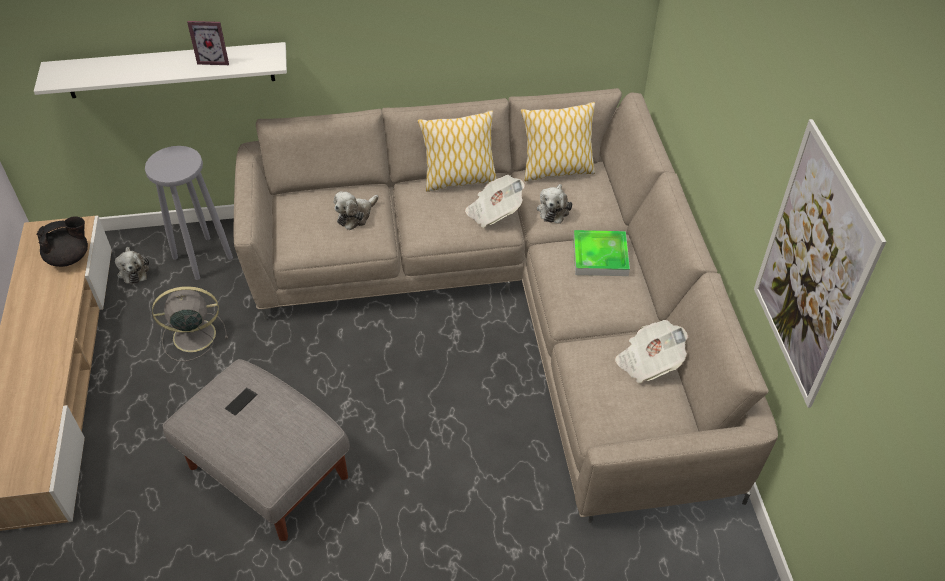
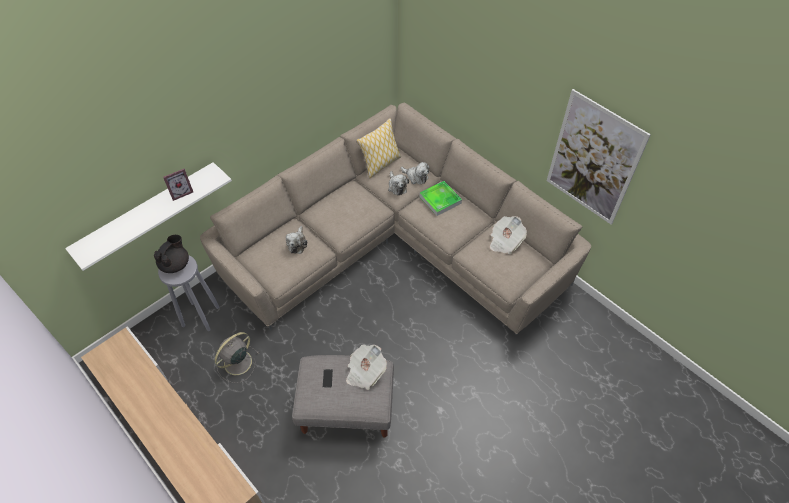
camera: 35 degrees left, 5 degrees up
black teapot [37,217,88,267] -> black teapot moved to [154,235,189,273]
plush toy [115,247,149,285] -> plush toy moved to [401,162,429,184]
pillow [417,110,497,192] -> none
newspaper [465,175,525,228] -> newspaper moved to [346,344,387,390]

